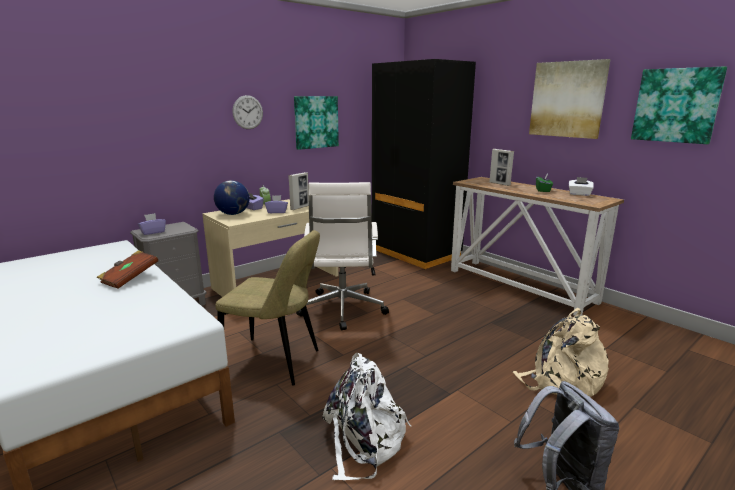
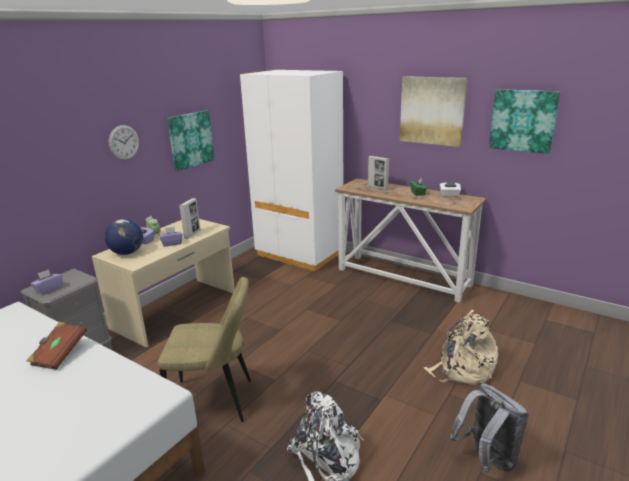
camera: 15 degrees left, 5 degrees up
white office chair [296,182,389,330] -> none
black wardrobe [372,59,476,269] -> white wardrobe [240,70,343,272]

